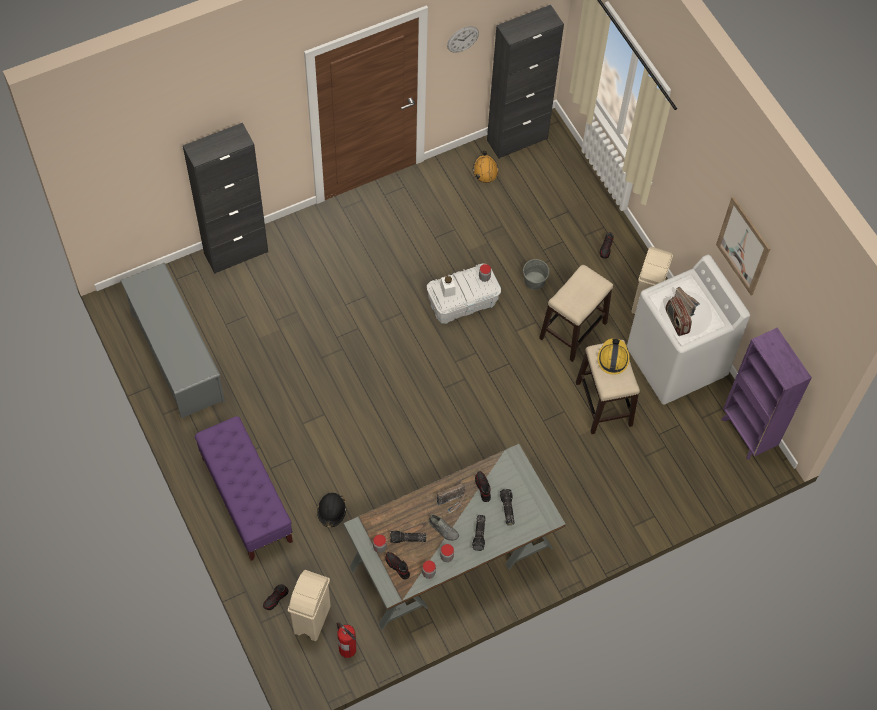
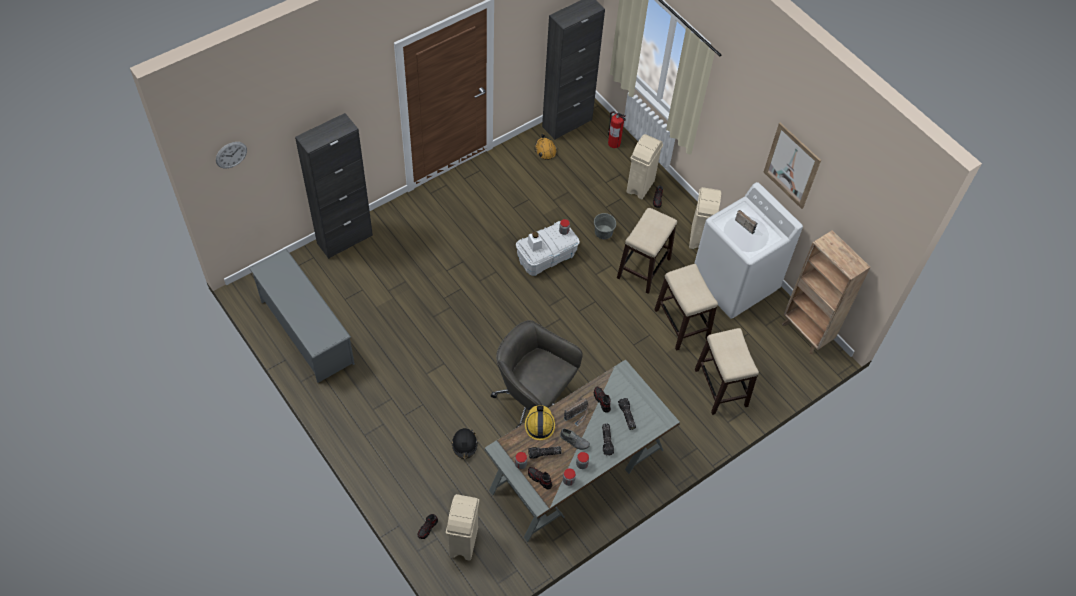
camera: 10 degrees left, 5 degrees down
purple bench [195,416,293,561] -> none
fire extinguisher [337,623,356,658] -> fire extinguisher moved to [608,111,626,148]
wall clock [447,26,479,53] -> wall clock moved to [216,142,247,169]
hard hat [598,338,630,375] -> hard hat moved to [525,405,555,440]
radio [666,296,692,336] -> none
purple bookcase [721,328,812,460] -> brown bookcase [782,230,870,354]
none -> grey office chair [491,320,583,428]
none -> beige trash can [626,134,663,200]
none -> stool [695,328,759,415]

